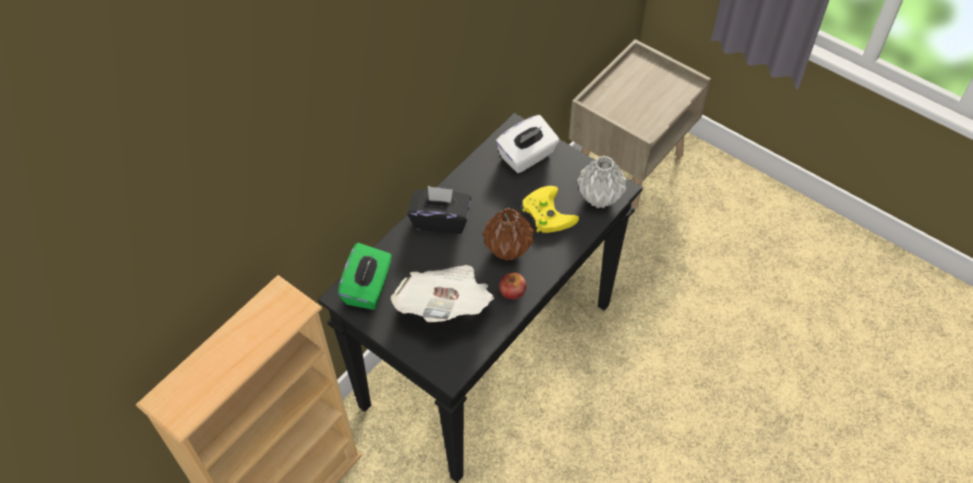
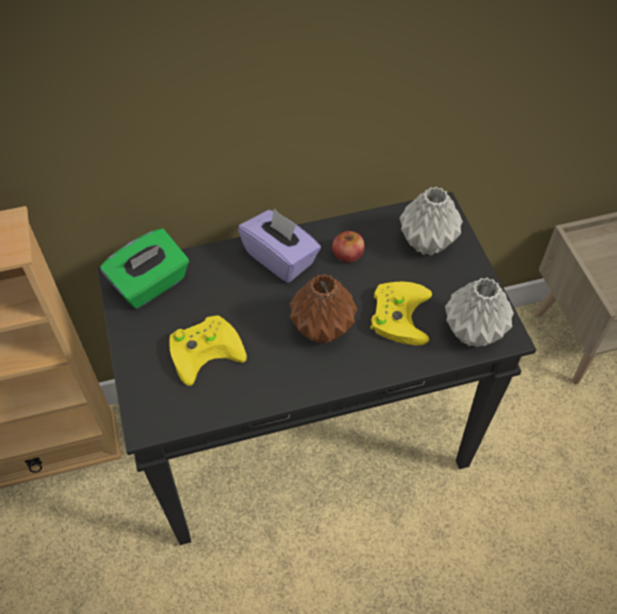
camera: 35 degrees right, 0 degrees up
newspaper [391,265,494,322] -> yellow game controller [169,315,247,386]
black tissue box [407,186,471,234] -> purple tissue box [238,208,321,283]
white tissue box [496,115,559,173] -> grey vase [400,187,463,255]
apple [499,273,526,300] -> apple moved to [332,231,365,263]

